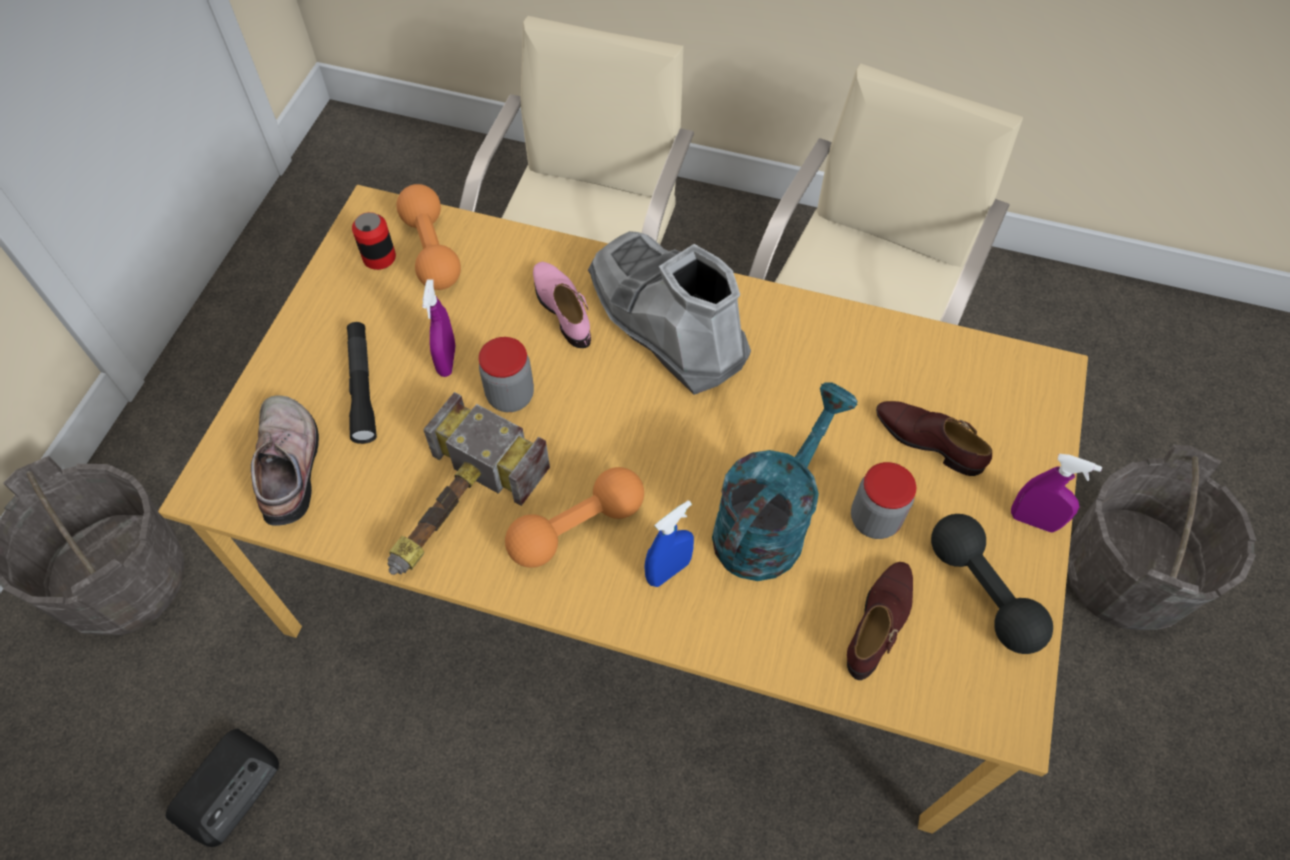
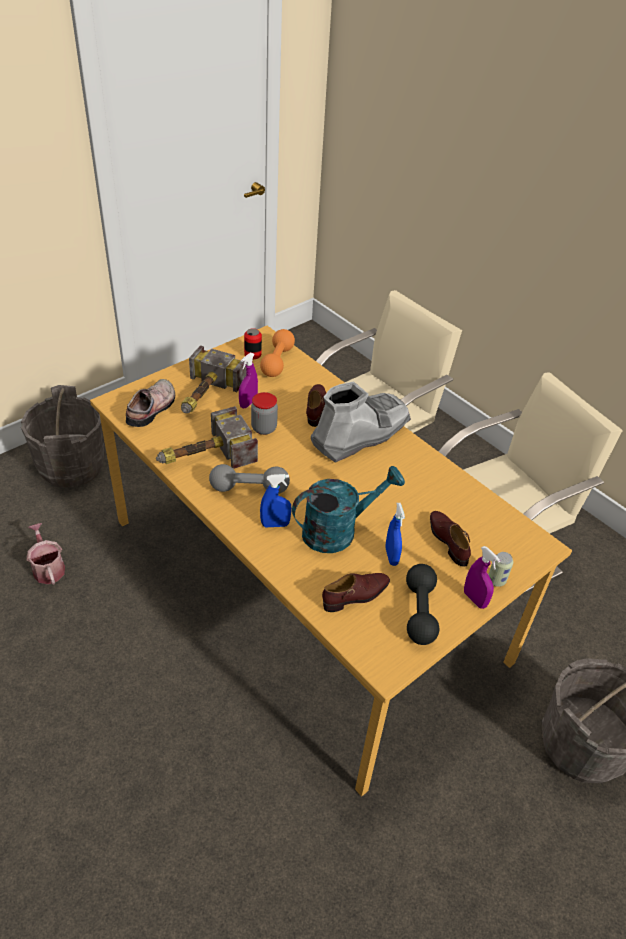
camera: 30 degrees right, 15 degrees down
radio [166,729,279,847] -> watering can [26,523,65,585]
black flashlight [347,322,377,444] -> hammer [181,345,247,413]
orange dumbbell [505,467,644,568] -> grey dumbbell [209,464,290,494]
pink shoe [533,262,591,348] -> brown shoe [306,384,326,427]
grey boot [588,231,751,395] -> grey boot turned 60 degrees clockwise [311,381,411,463]
jar [851,462,916,539] -> blue spray bottle [385,503,405,566]
none -> can [488,552,513,587]

